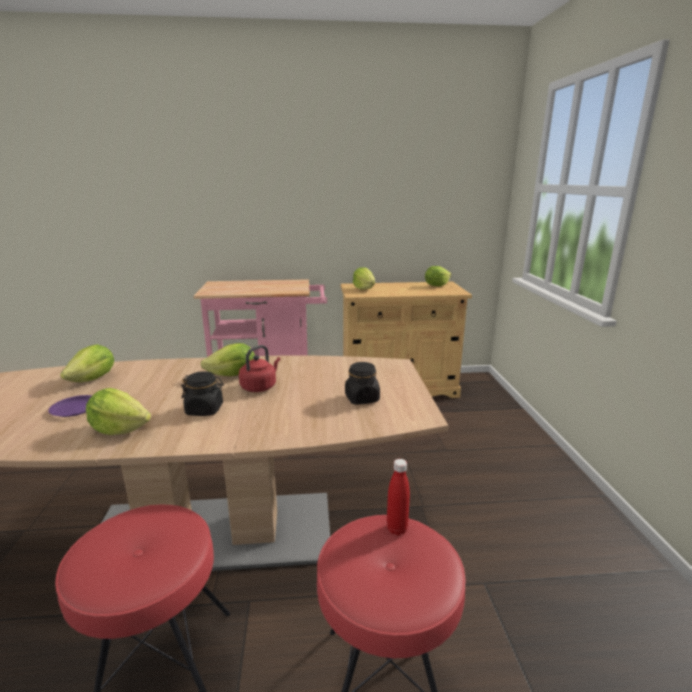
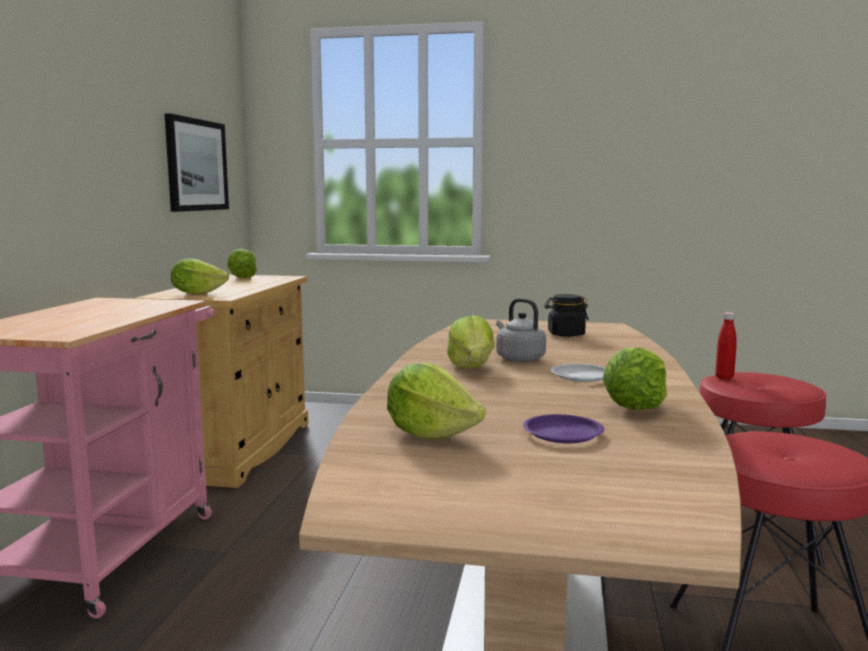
camera: 75 degrees left, 10 degrees down
black jar [181,371,224,416] -> white plate [551,364,605,382]
red kettle [239,345,281,392] -> grey kettle [496,298,546,362]
none -> picture [165,113,229,212]

